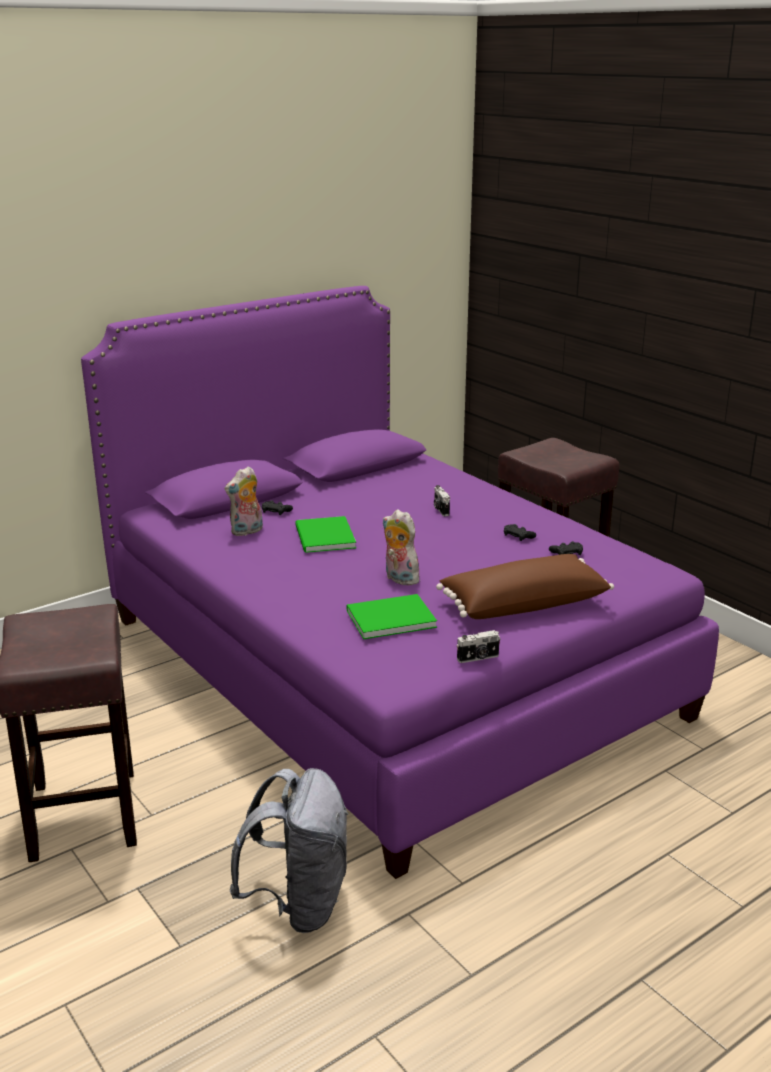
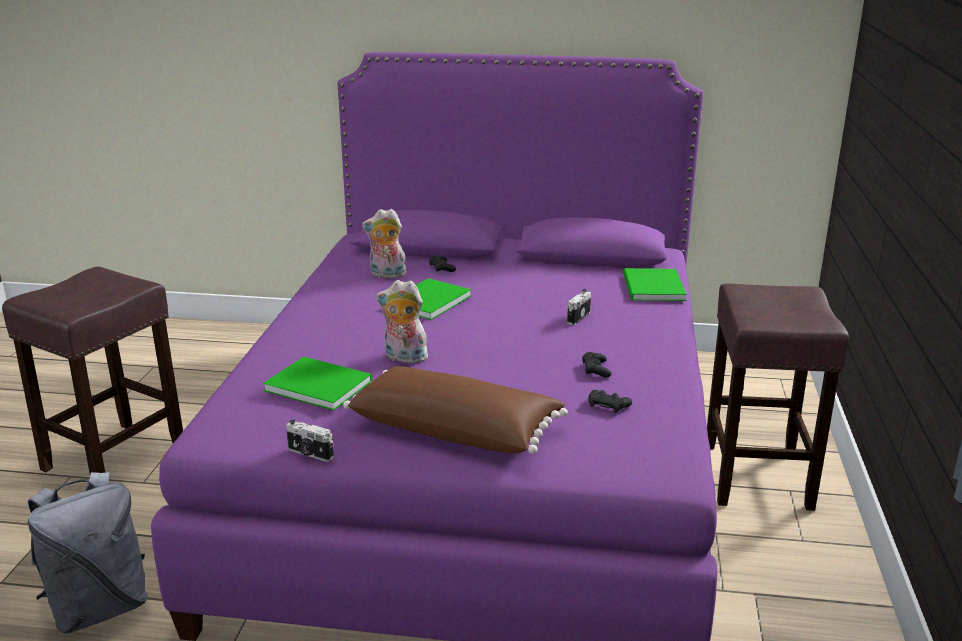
camera: 45 degrees right, 0 degrees up
plush toy [383,509,419,586] -> plush toy turned 75 degrees counterclockwise [376,280,430,363]
none -> green book [623,268,687,301]

